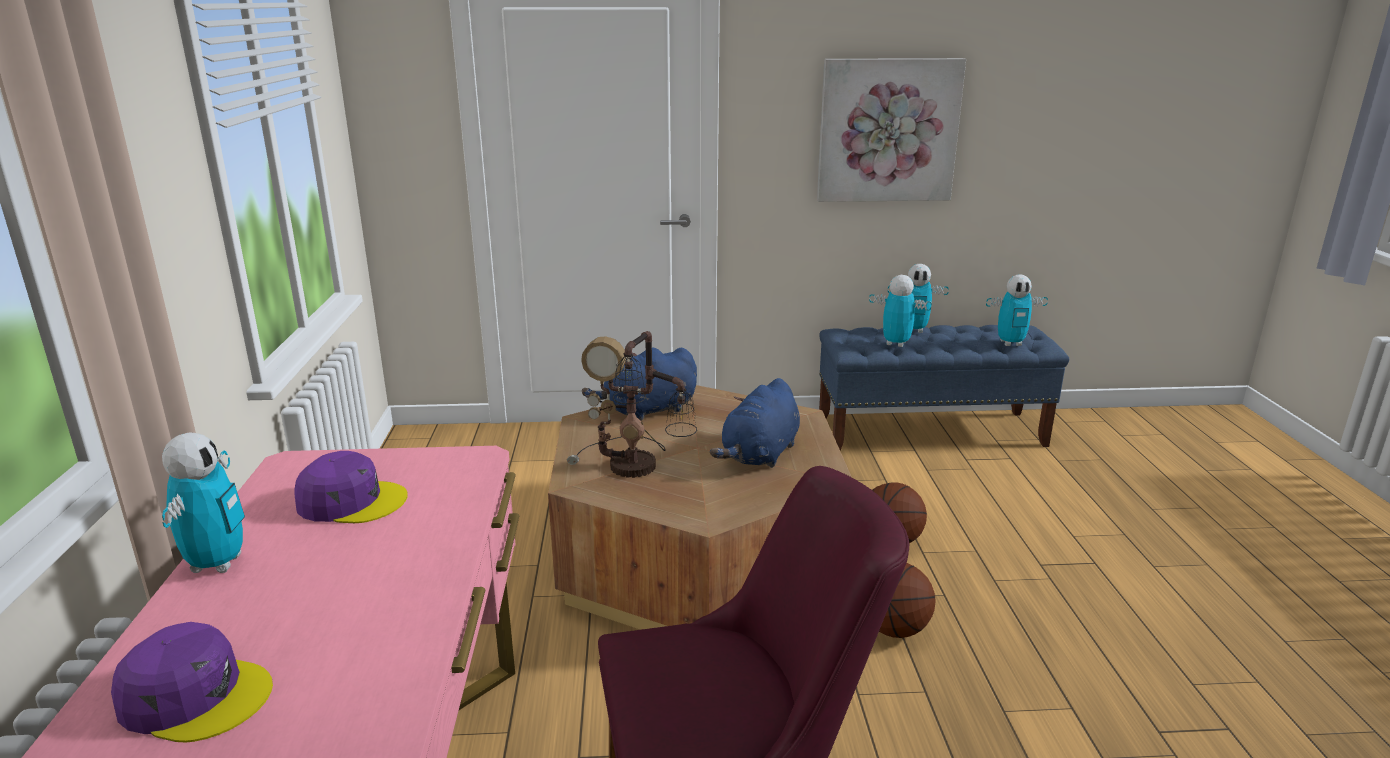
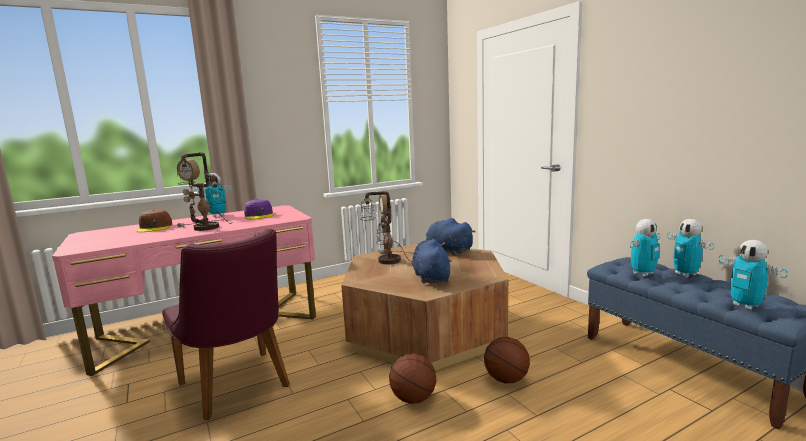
camera: 65 degrees right, 10 degrees down
purple cap [111,622,273,742] -> brown cap [136,210,172,232]
blue plush toy [710,378,800,468] -> blue plush toy turned 75 degrees clockwise [412,239,452,284]
picture [817,58,966,202] -> none
toy robot [869,275,932,347] -> toy robot turned 60 degrees clockwise [630,219,660,276]
none -> table lamp [176,152,232,231]

